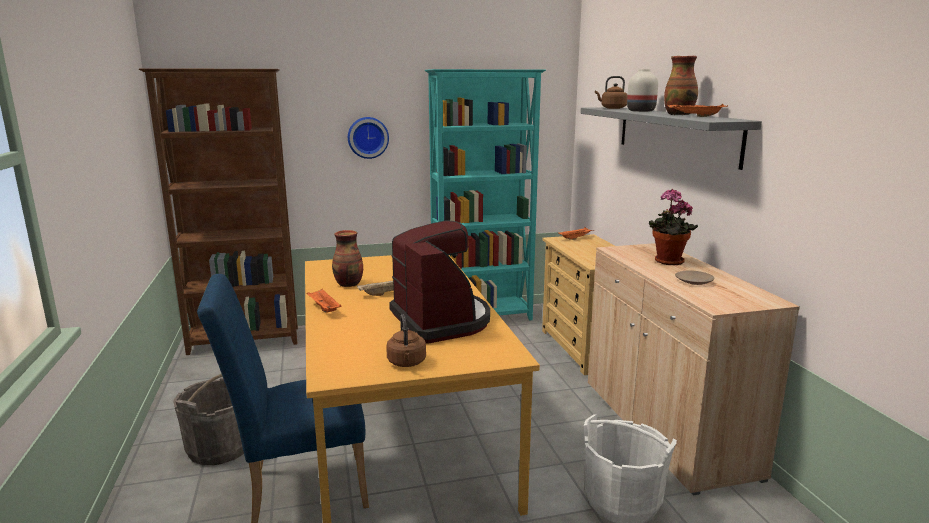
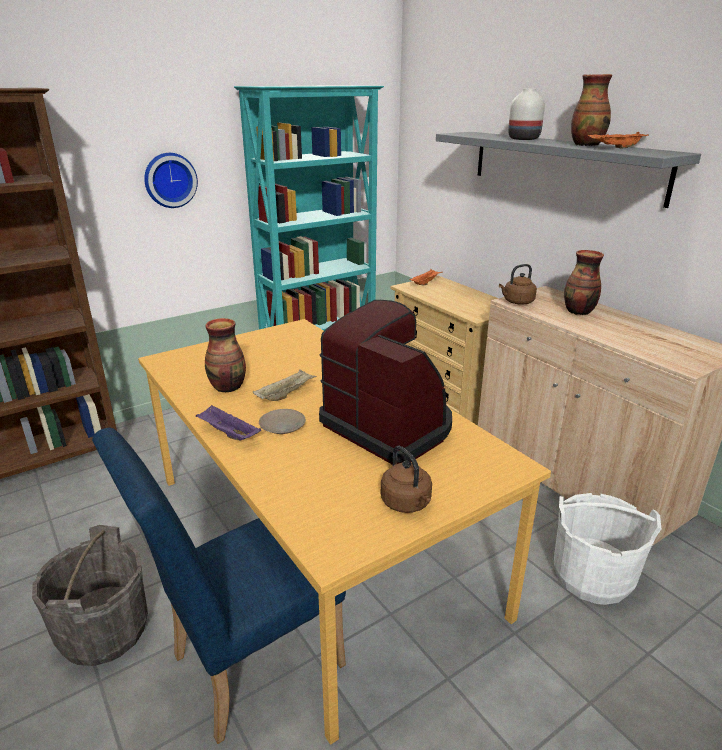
camera: 20 degrees left, 10 degrees up
orange tray [307,289,342,313] -> purple tray [196,405,261,440]
brown kettle [595,76,628,109] -> brown kettle moved to [499,264,537,304]
potted plant [649,189,698,265] -> vase [564,250,604,315]
beige plate [675,271,715,285] -> beige plate moved to [259,409,306,434]

